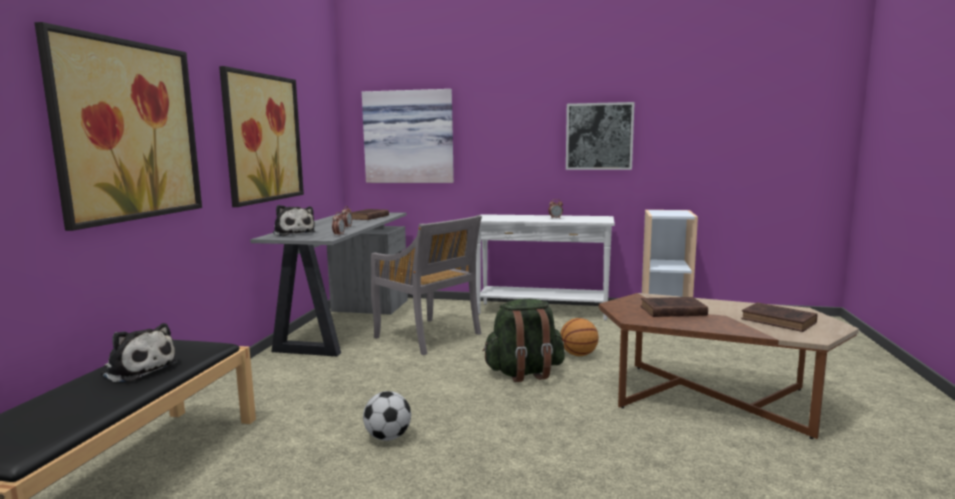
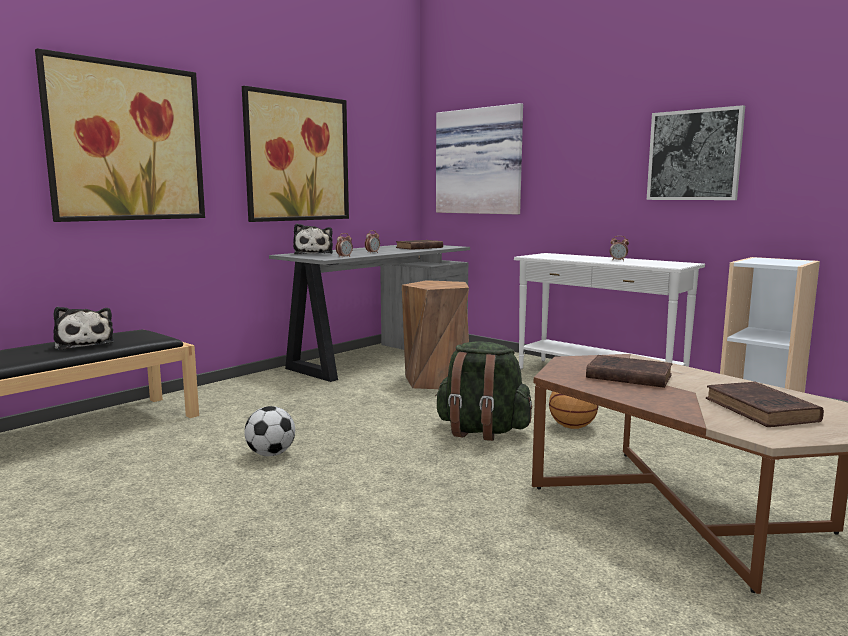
camera: 30 degrees right, 0 degrees up
grey chair [371,215,482,355] -> brown stool [402,280,469,389]

